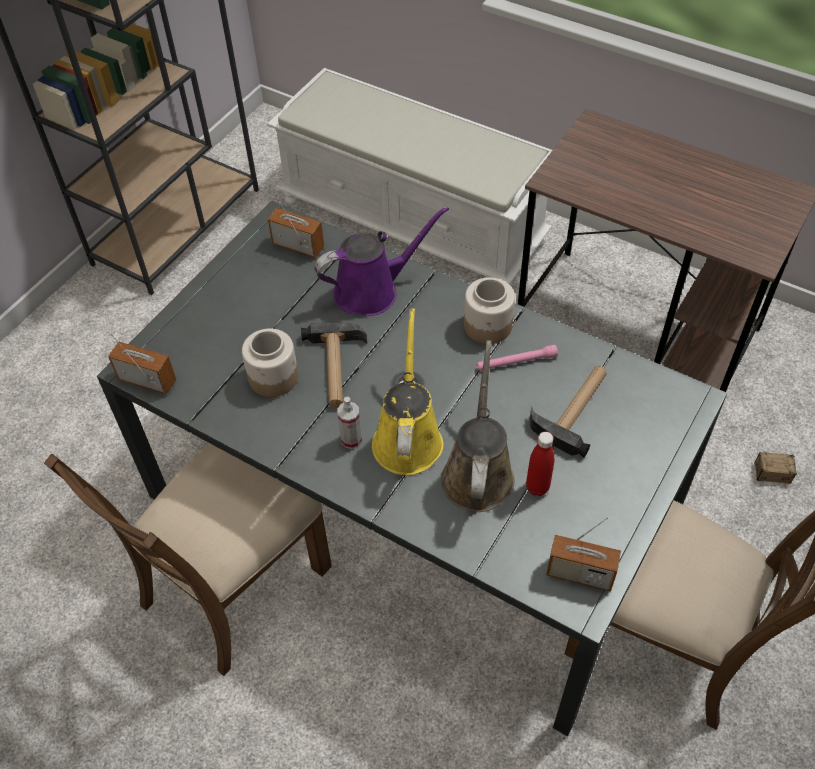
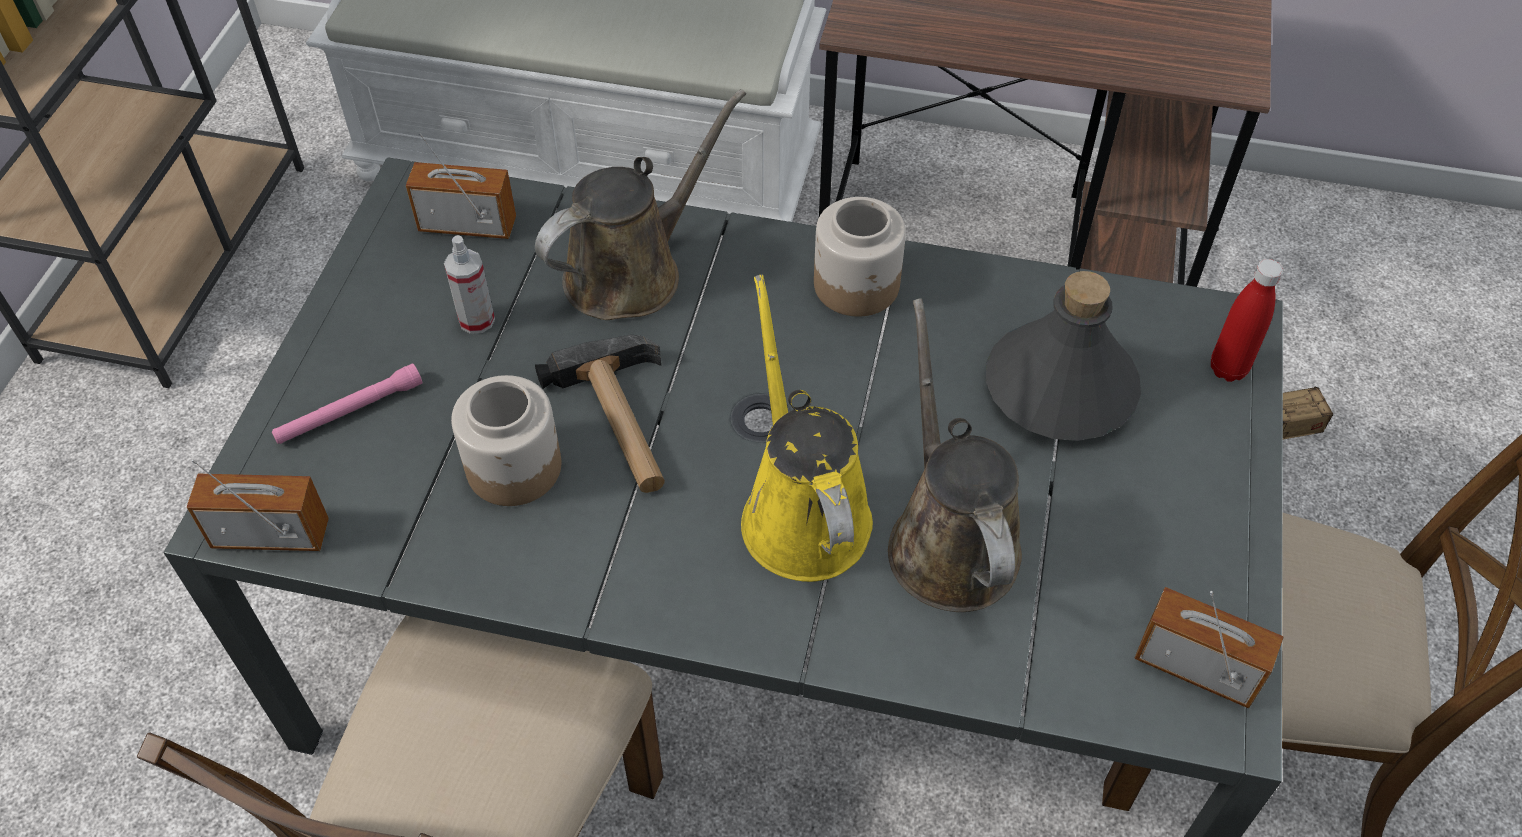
camera: 20 degrees left, 0 degrees up
purple watering can [314,206,449,316] -> brown watering can [535,89,746,320]
spray bottle [337,397,362,449] -> spray bottle moved to [444,235,495,334]
pink flashlight [477,345,558,371] -> pink flashlight moved to [272,363,422,444]
red bottle [526,432,554,496] -> red bottle moved to [1211,259,1283,382]
hammer [530,366,607,458] -> grey bottle [986,271,1141,441]
radio [546,517,621,591] -> radio turned 150 degrees counterclockwise [1135,587,1284,708]

